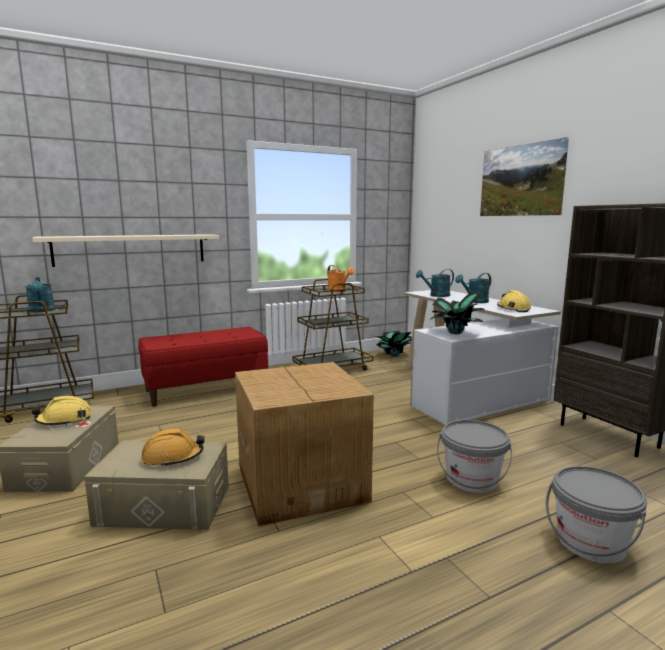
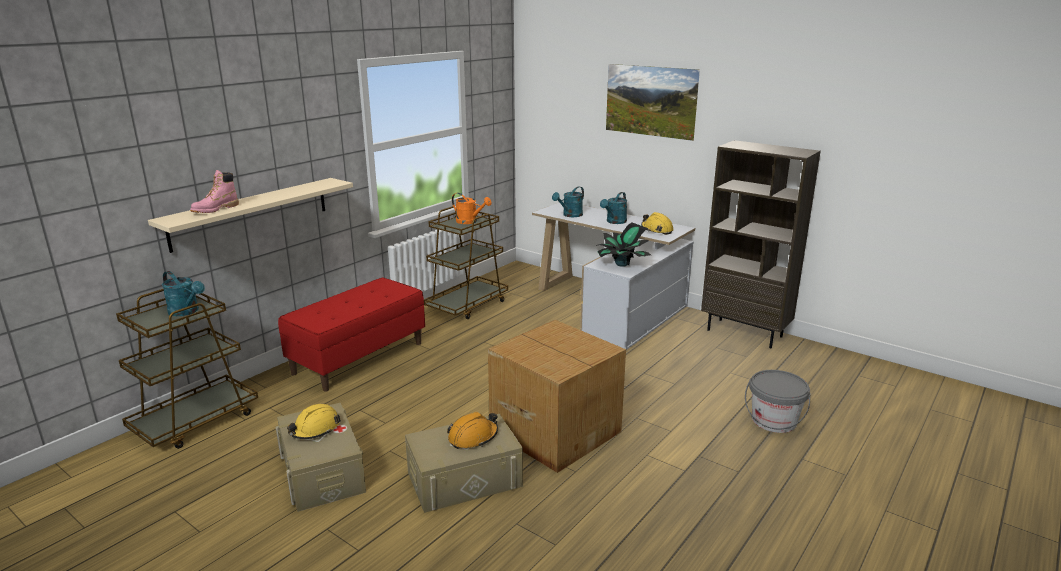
camera: 25 degrees left, 10 degrees up
potted plant [374,331,412,357] -> none
grey bucket [437,420,512,493] -> none
none -> pink boot [190,170,239,213]

